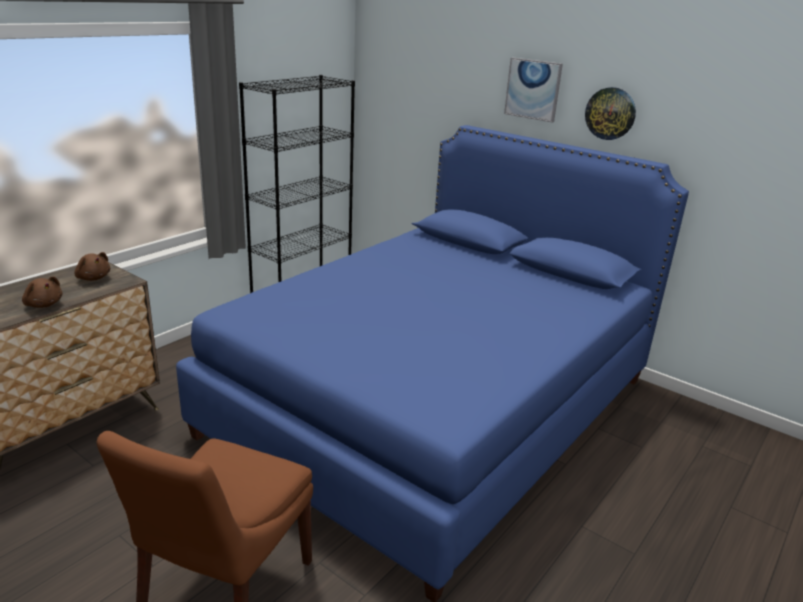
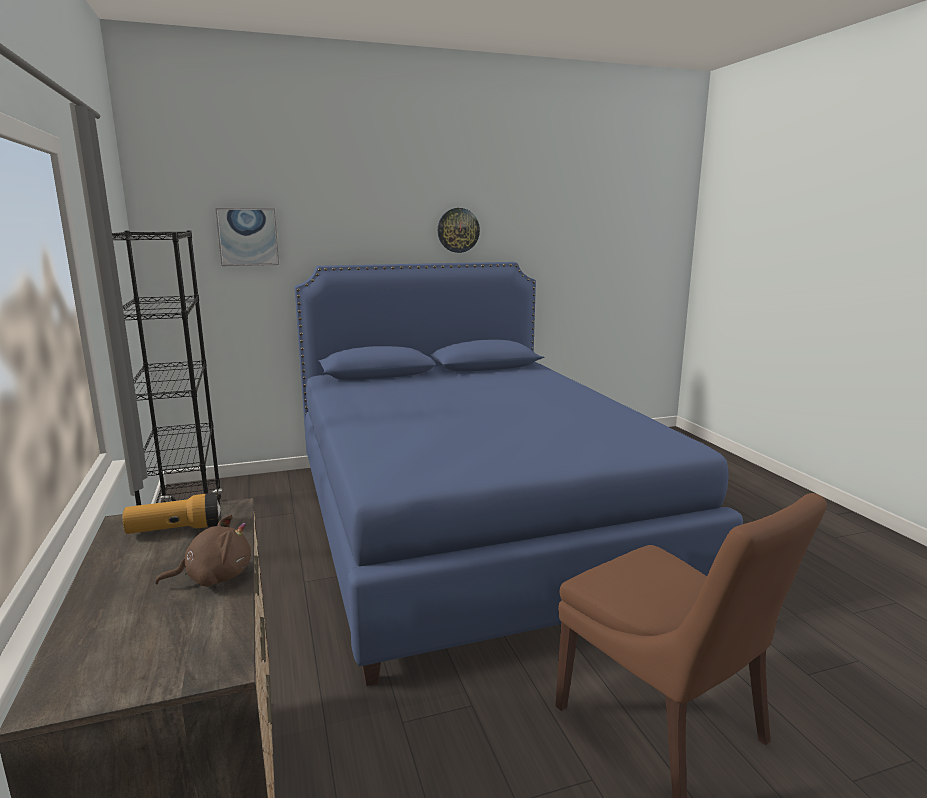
camera: 55 degrees left, 10 degrees down
brown plush toy [74,252,110,281] -> flashlight [123,493,221,534]
picture [504,58,563,123] -> picture moved to [215,208,279,266]

